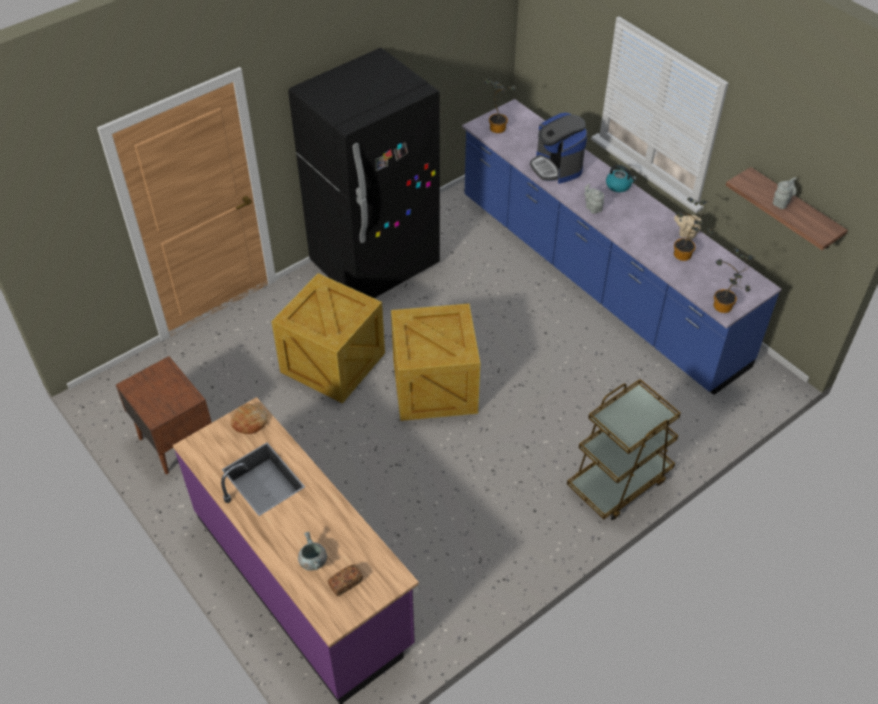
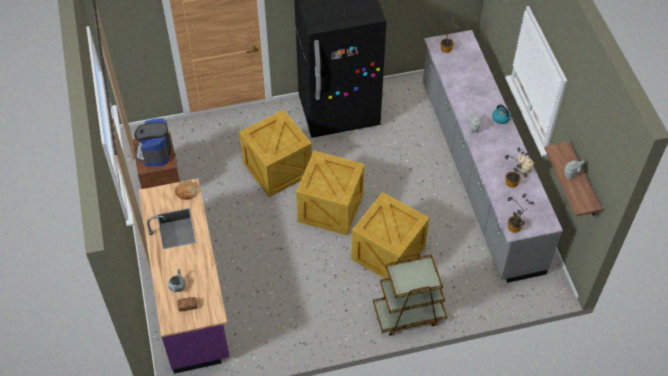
camera: 25 degrees right, 5 degrees up
blue counter [462,99,782,395] -> grey counter [423,30,563,283]
coffee machine [530,113,587,184] -> coffee machine moved to [134,118,171,166]
none -> crate [351,192,429,280]

